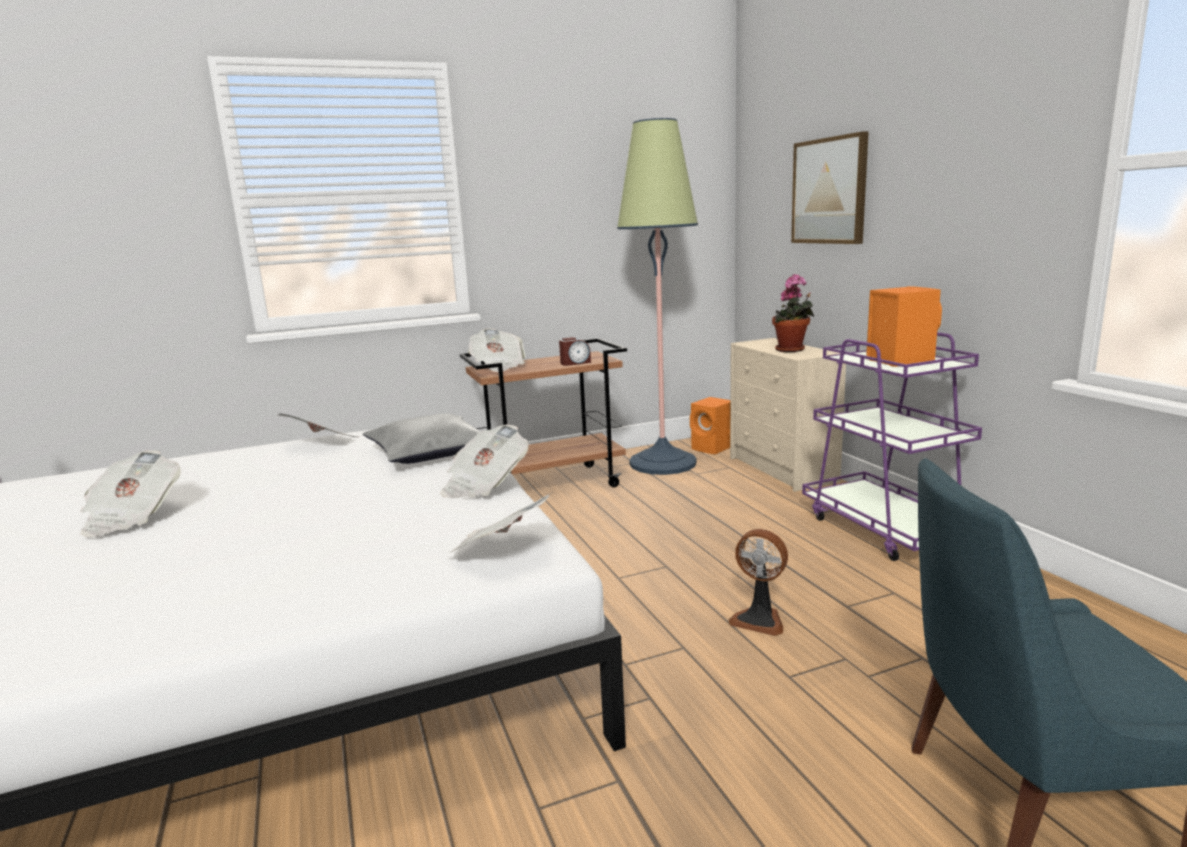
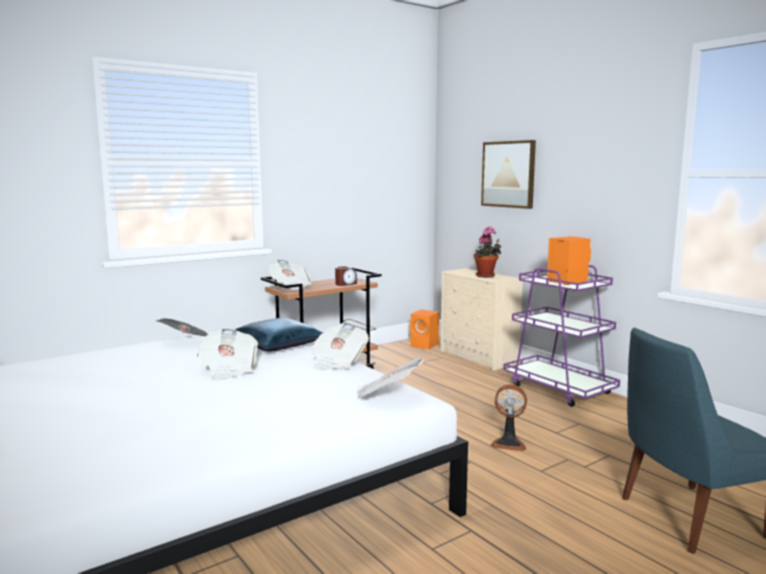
camera: 15 degrees left, 5 degrees down
newspaper [80,450,181,537] -> newspaper moved to [197,328,258,380]
grey pillow [363,413,480,464] -> blue pillow [235,318,323,352]
floor lamp [617,118,698,475] -> none

